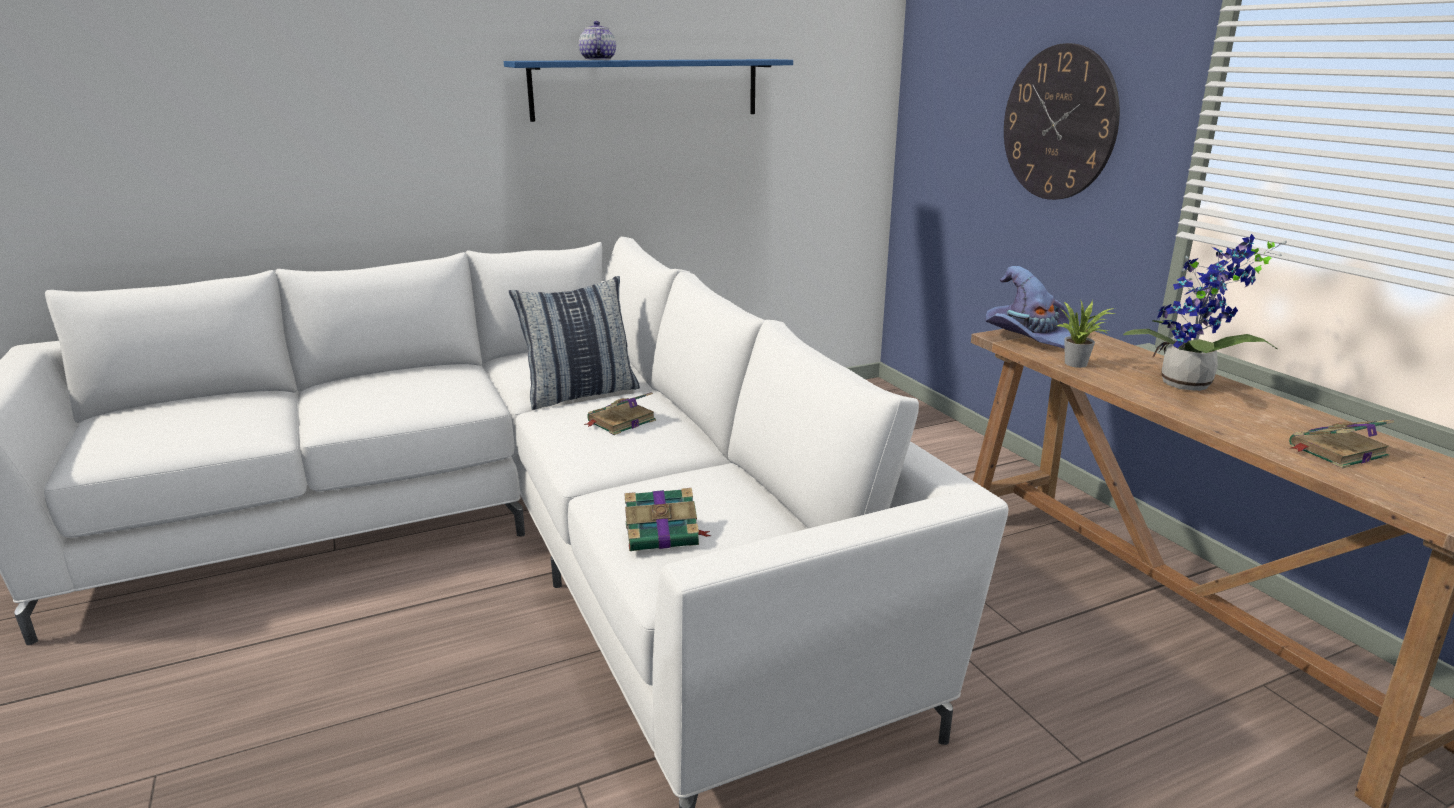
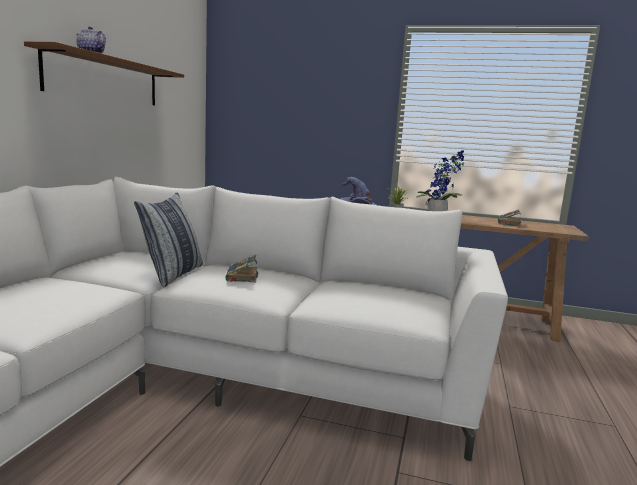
camera: 50 degrees left, 10 degrees down
blue shelf [504,59,793,122] -> brown shelf [24,42,184,105]
book [624,488,711,551] -> none
wall clock [1004,43,1120,200] -> none

